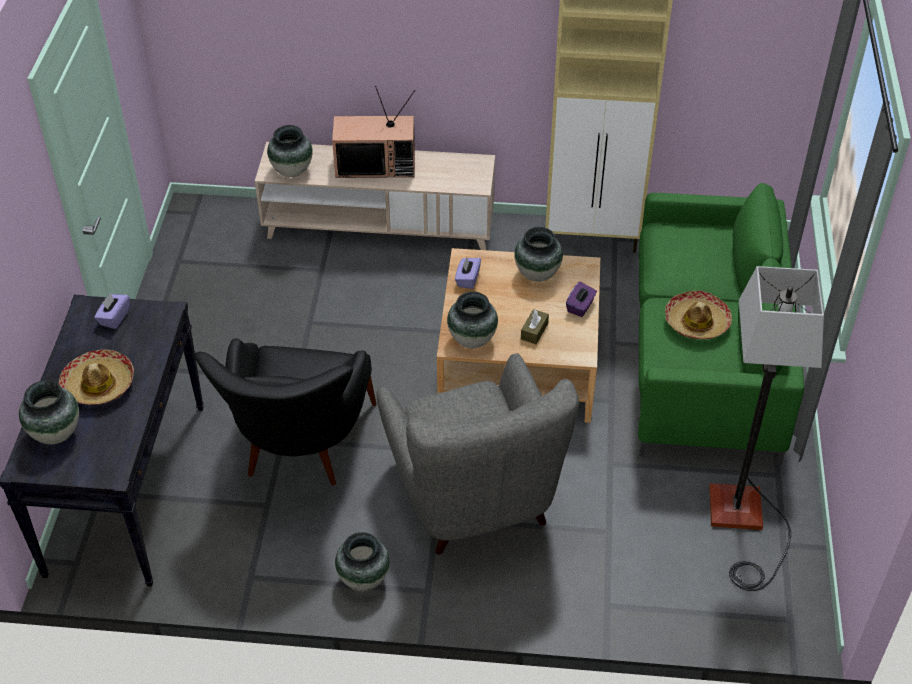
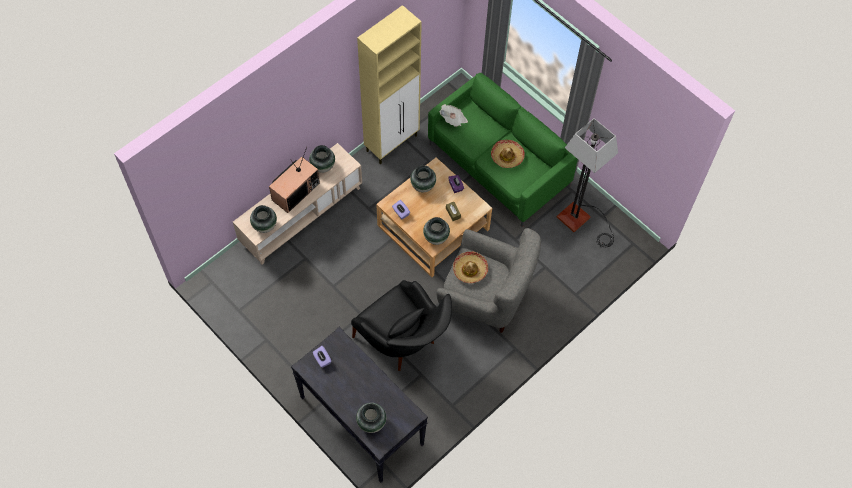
camera: 50 degrees left, 15 degrees up
hat [59,349,134,405] -> hat moved to [453,251,488,283]
vase [335,532,390,591] -> vase moved to [309,145,335,173]
none -> newspaper [439,104,468,127]

